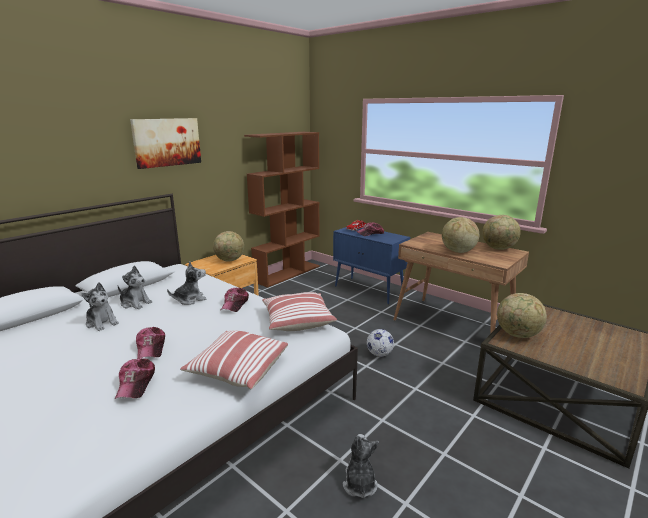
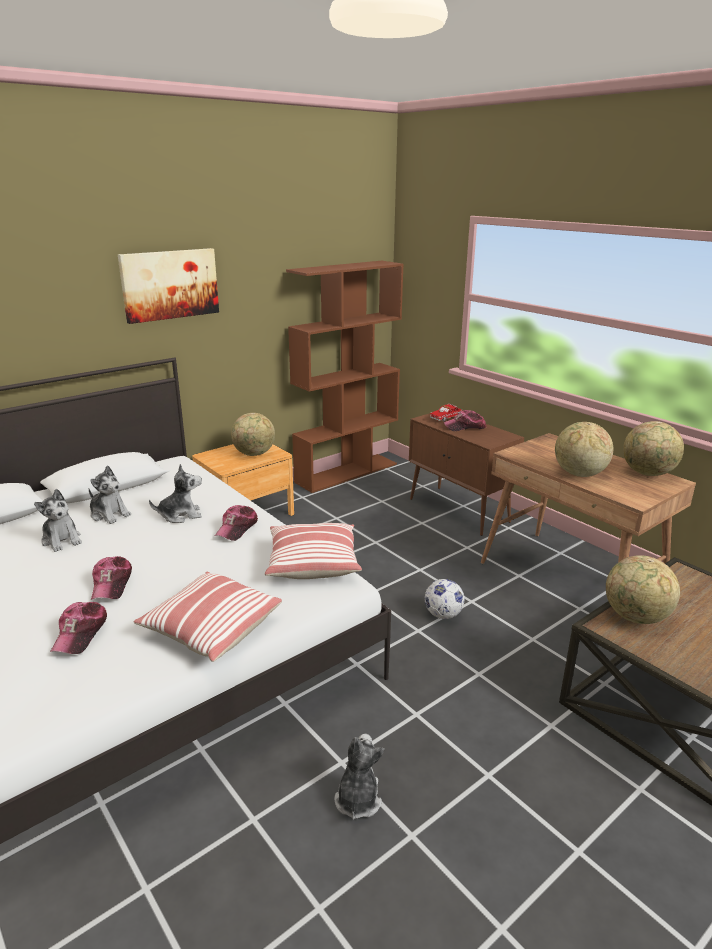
camera: 10 degrees right, 5 degrees up
blue cabinet [333,227,410,304] -> brown cabinet [409,413,524,536]

